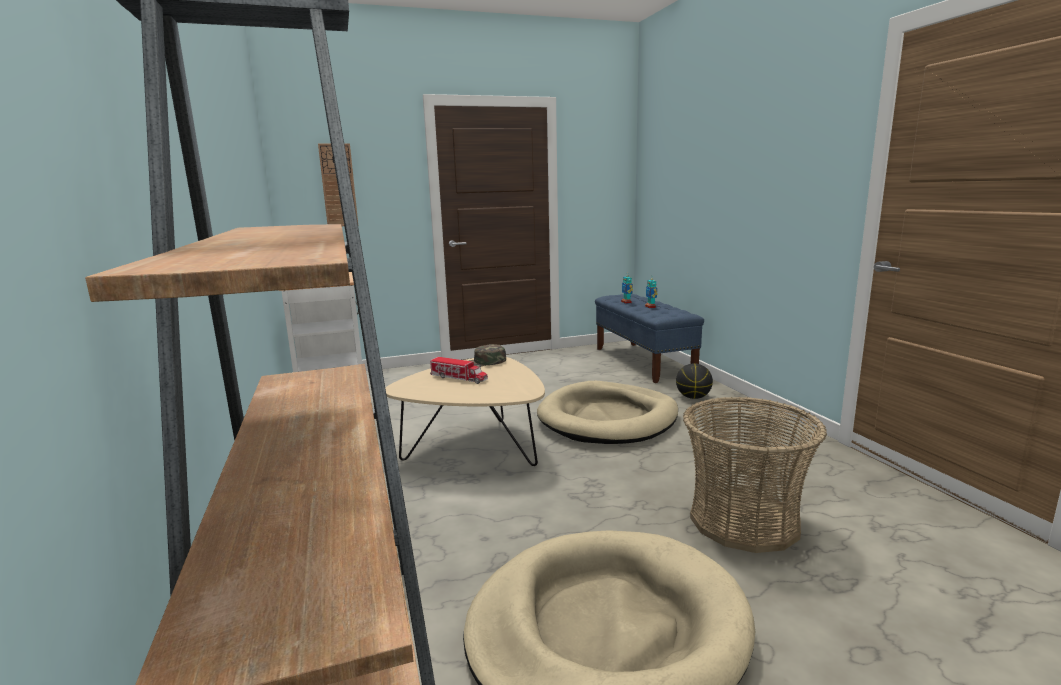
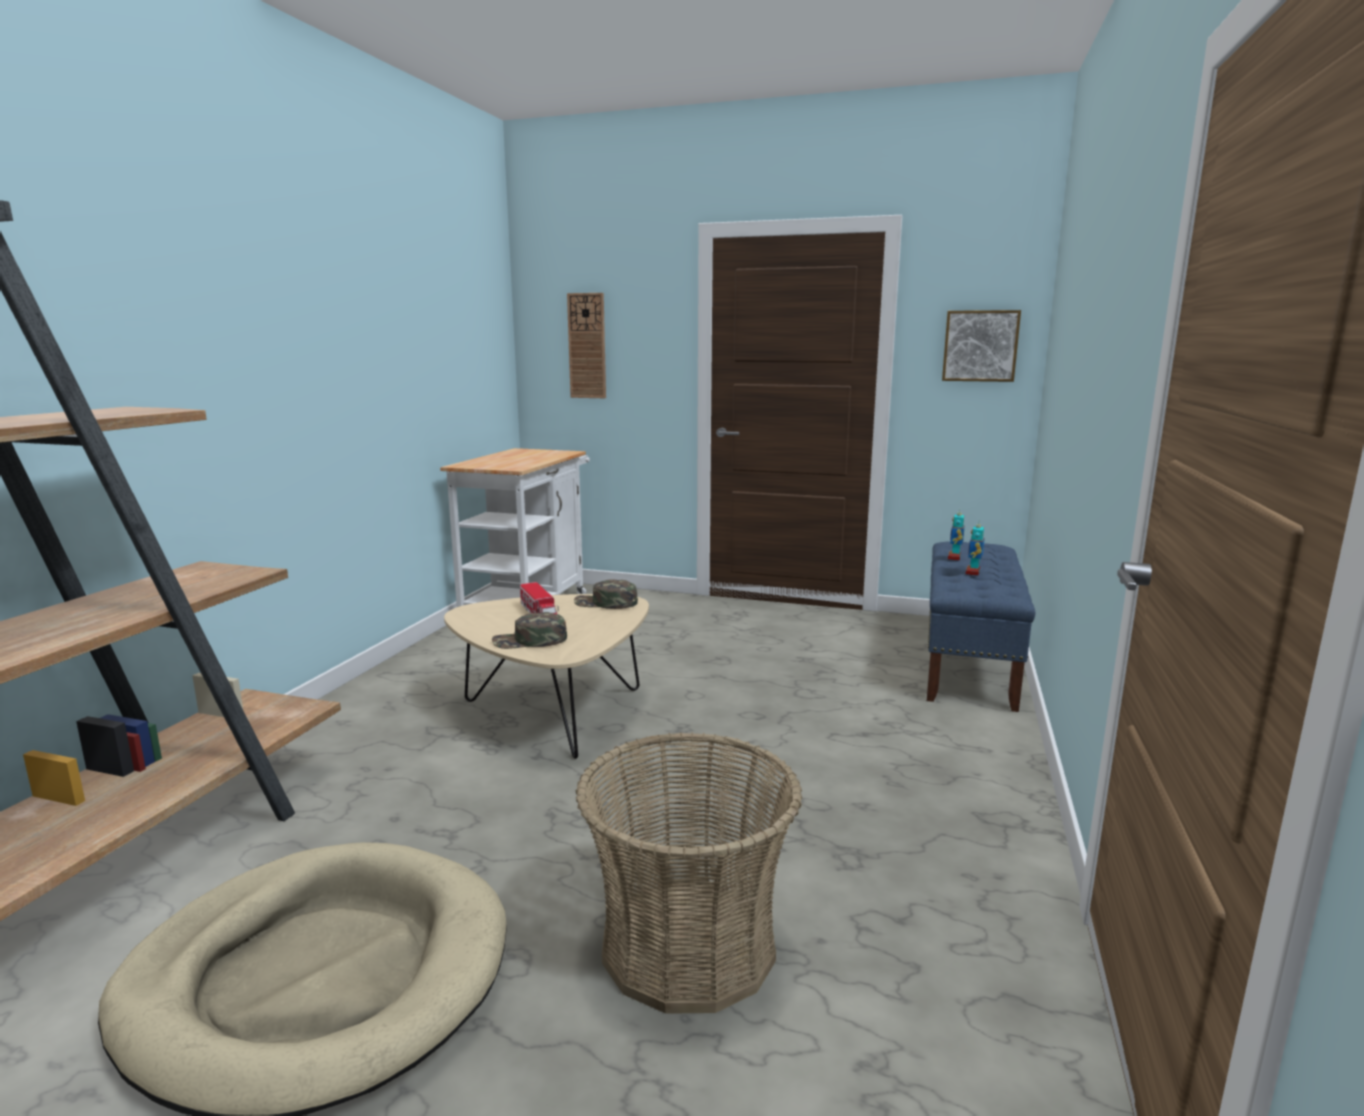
camera: 35 degrees right, 0 degrees up
beige dog bed [537,381,678,444] -> none
basketball [676,363,713,399] -> none
none -> green cap [492,612,567,649]
none -> picture [942,310,1021,382]

